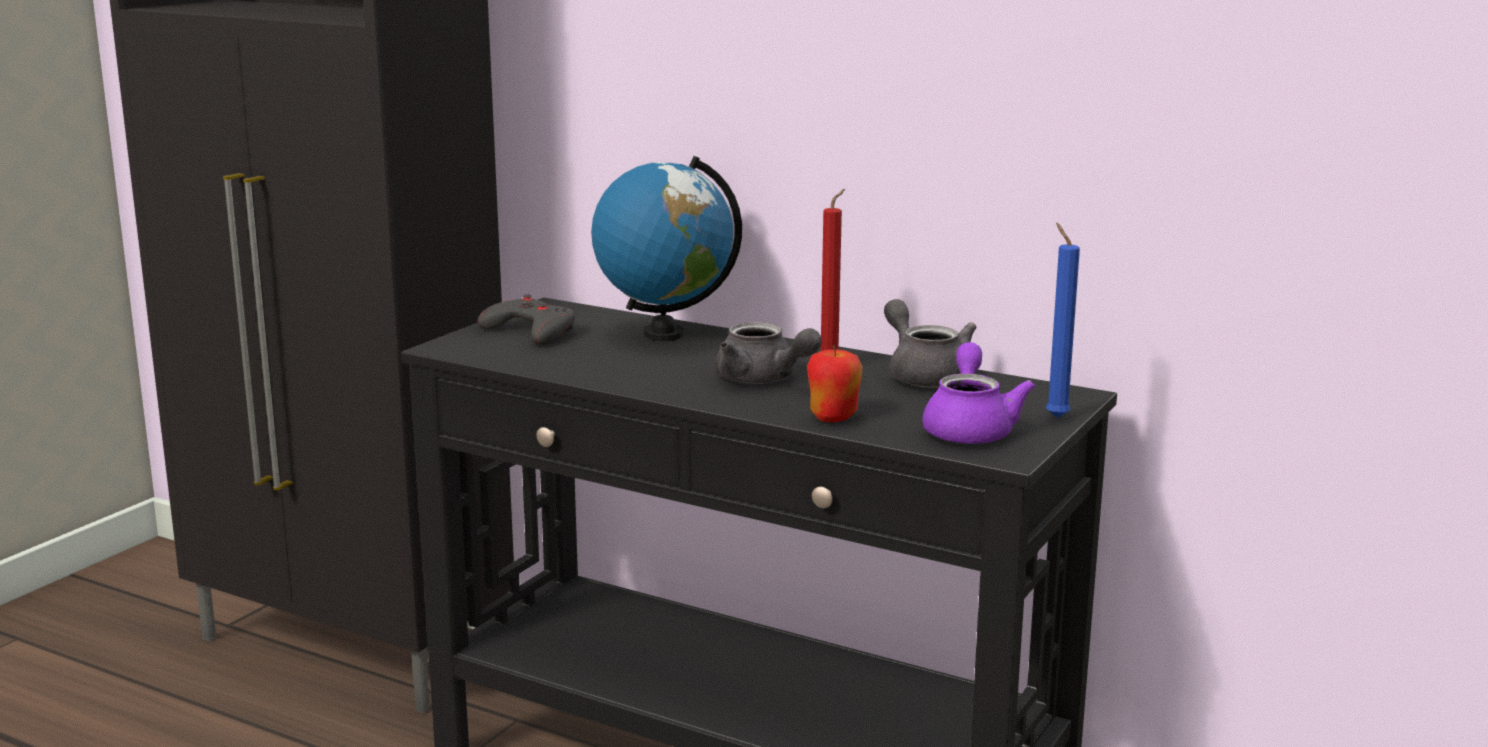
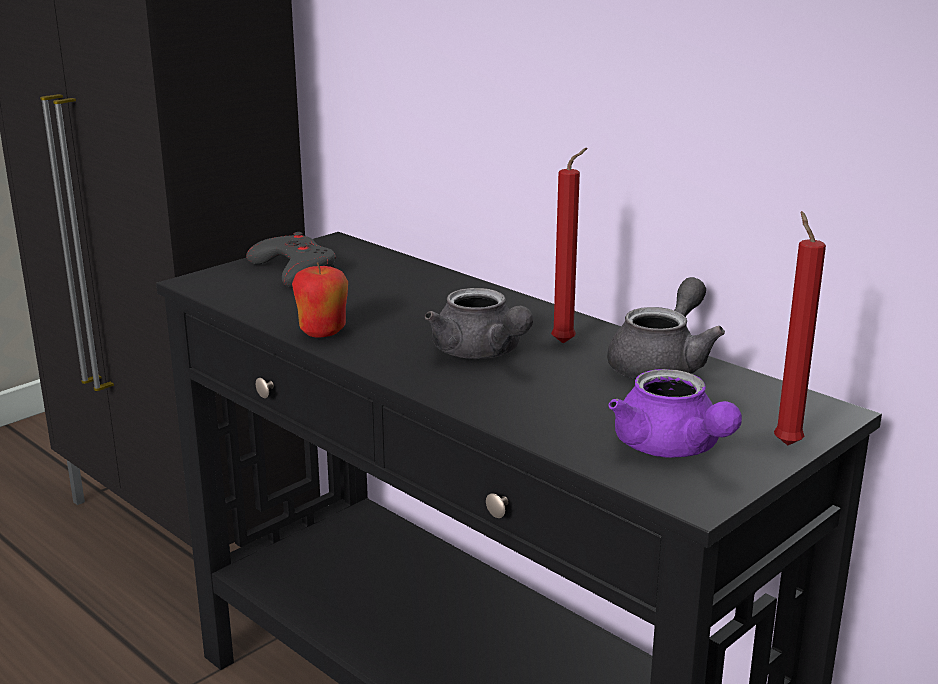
camera: 15 degrees right, 5 degrees up
globe [591,156,742,341] -> none
apple [807,345,863,422] -> apple moved to [292,262,348,338]
grey teapot [884,299,976,388] -> grey teapot turned 45 degrees clockwise [607,277,725,379]
purple teapot [922,342,1035,444] -> purple teapot turned 135 degrees clockwise [609,369,742,457]
blue candle [1046,223,1080,418] -> red candle [774,211,826,446]

